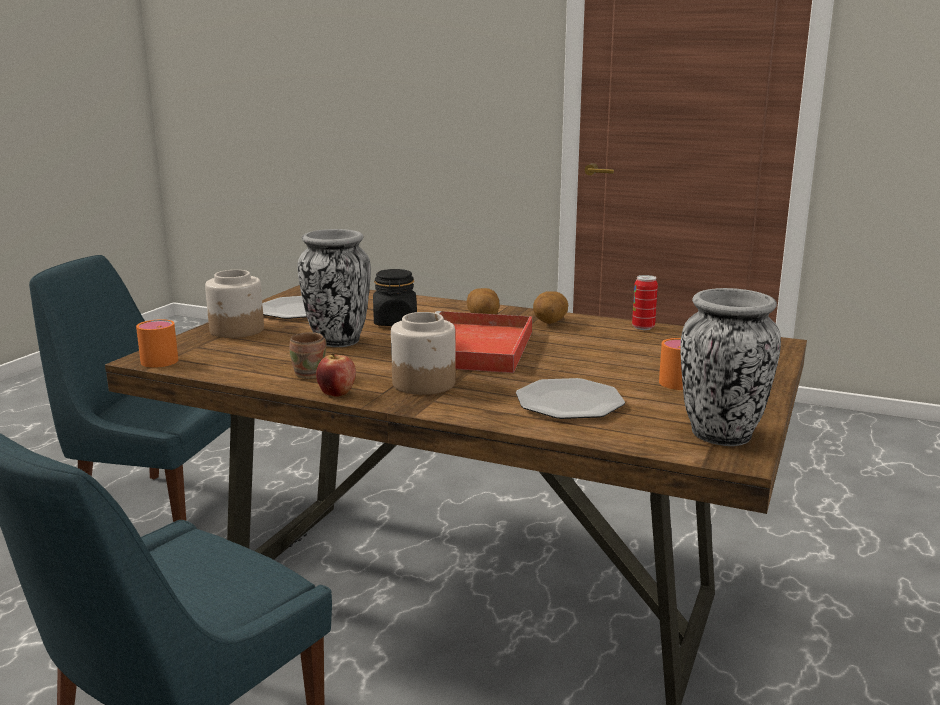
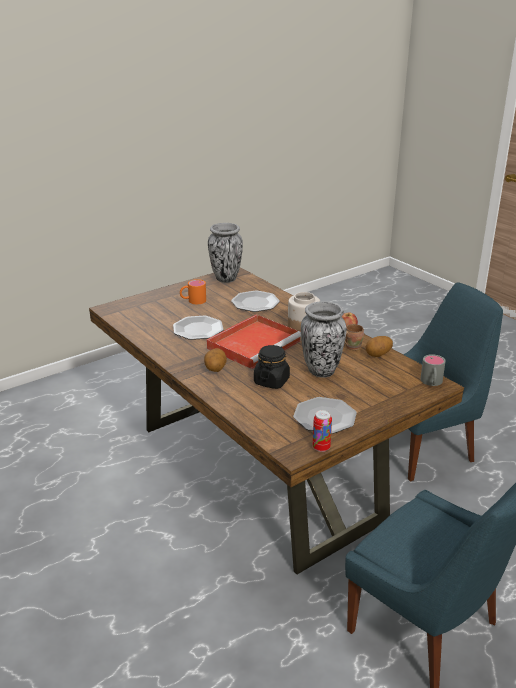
camera: 150 degrees left, 10 degrees up
orange mug [136,319,178,368] -> grey mug [420,354,446,386]
jar [205,270,264,338] -> none
potato [533,291,568,324] -> potato moved to [365,336,393,357]
can [632,275,658,330] -> can moved to [313,410,332,452]
none -> plate [173,316,224,340]

